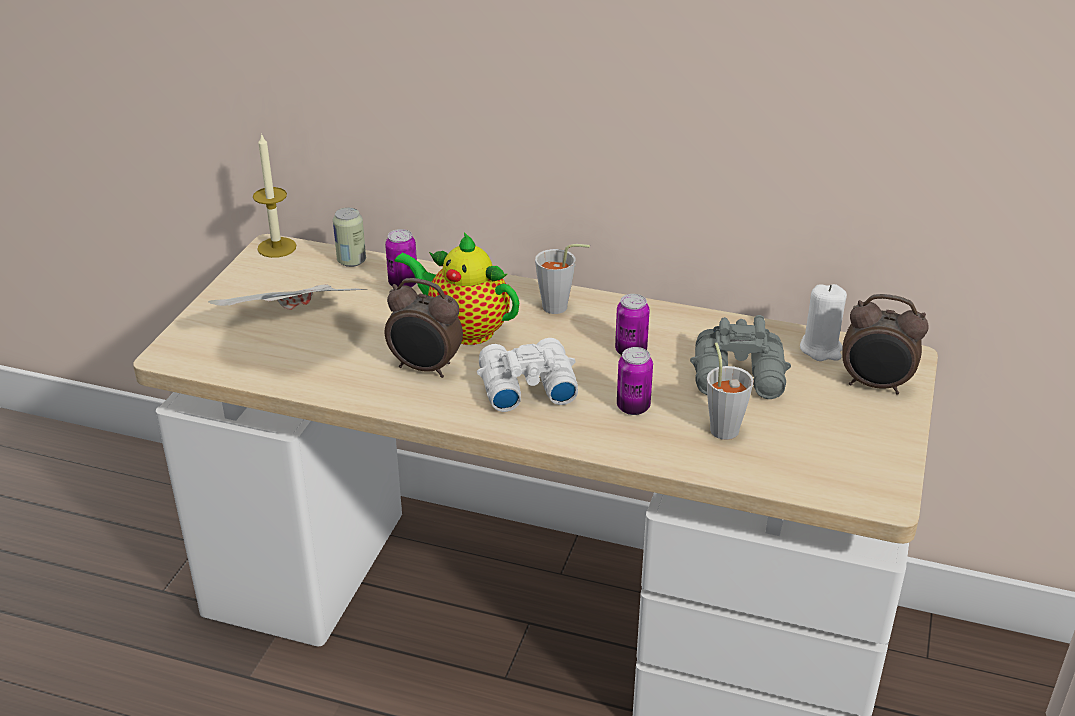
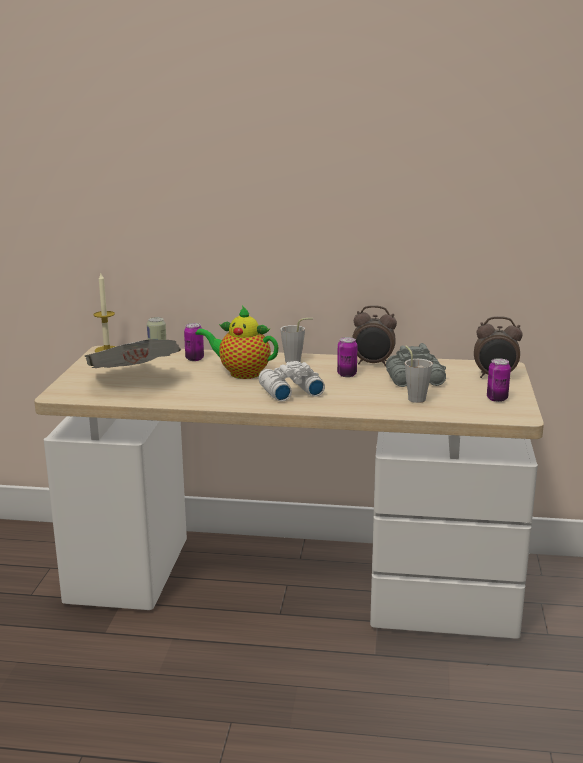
camera: 10 degrees left, 15 degrees down
alarm clock [385,278,463,378] -> alarm clock moved to [352,305,397,366]
can [617,347,653,415] -> can moved to [487,358,511,402]
white candle [800,284,847,361] -> none

